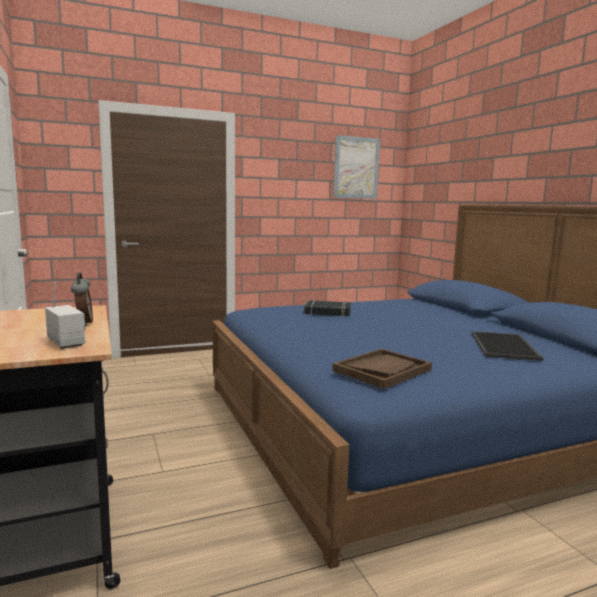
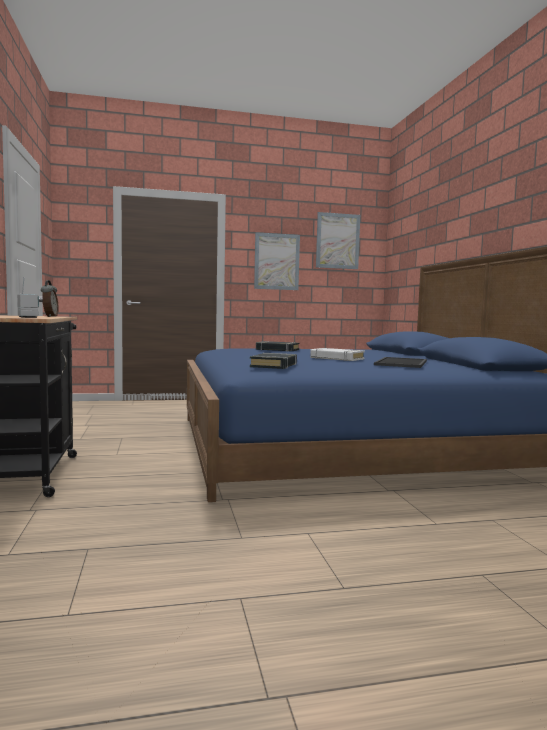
camera: 10 degrees right, 5 degrees down
brown tray [332,349,432,389] -> black book [250,353,297,369]
none -> picture [254,232,300,290]
none -> white book [310,348,365,361]

